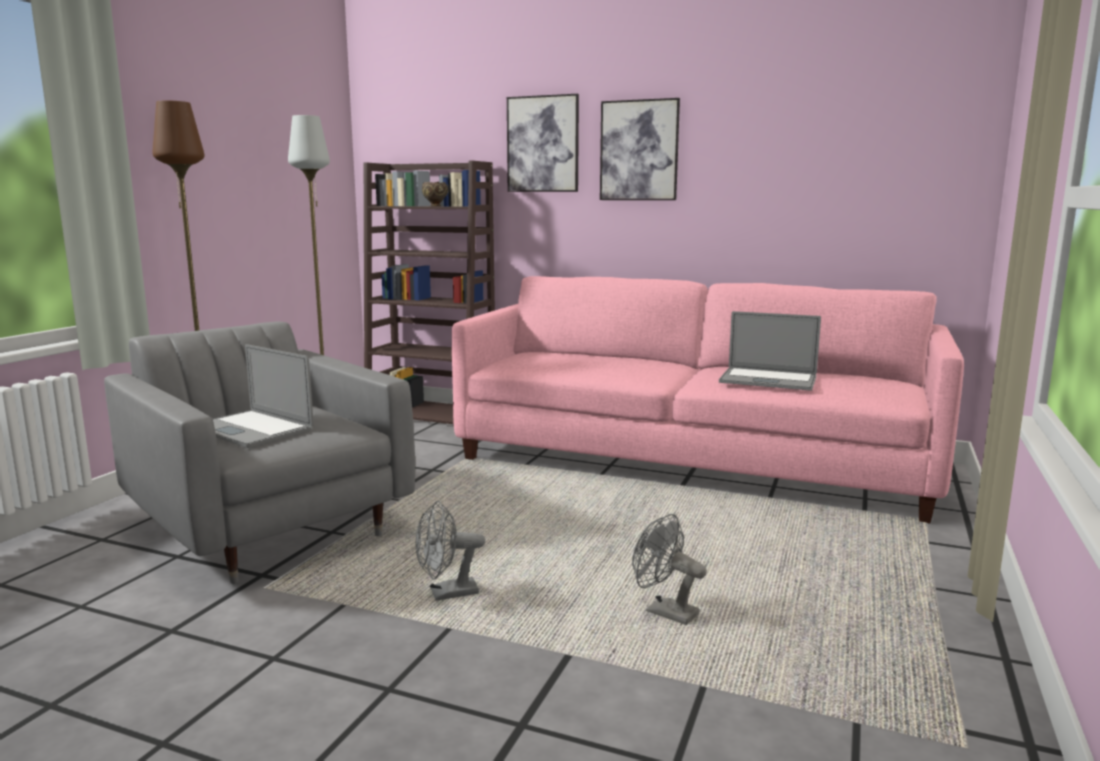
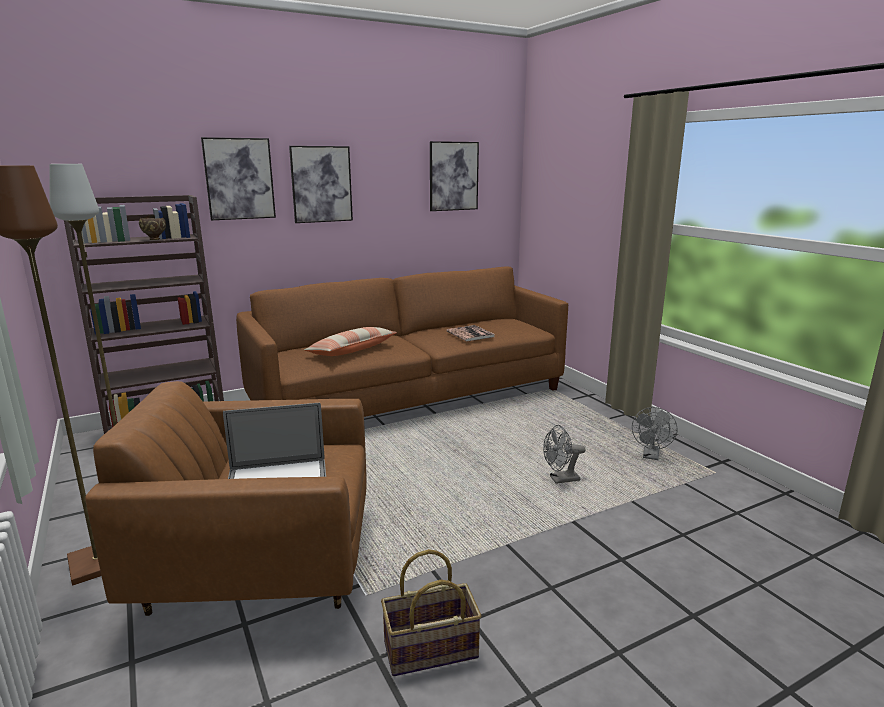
camera: 50 degrees left, 5 degrees up
grey armchair [104,321,415,584] -> brown armchair [85,381,367,616]
grey fan [416,501,485,601] -> grey fan moved to [632,407,677,460]
pink sofa [452,276,964,523] -> brown sofa [236,266,568,417]
laptop [719,311,821,391] -> book [446,325,495,342]
none -> pillow [304,327,397,356]
none -> basket [381,549,482,676]
none -> picture [430,141,479,211]

